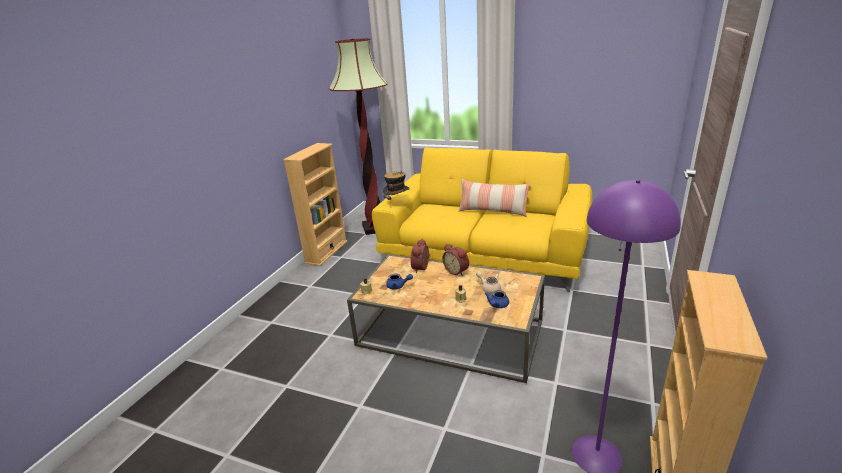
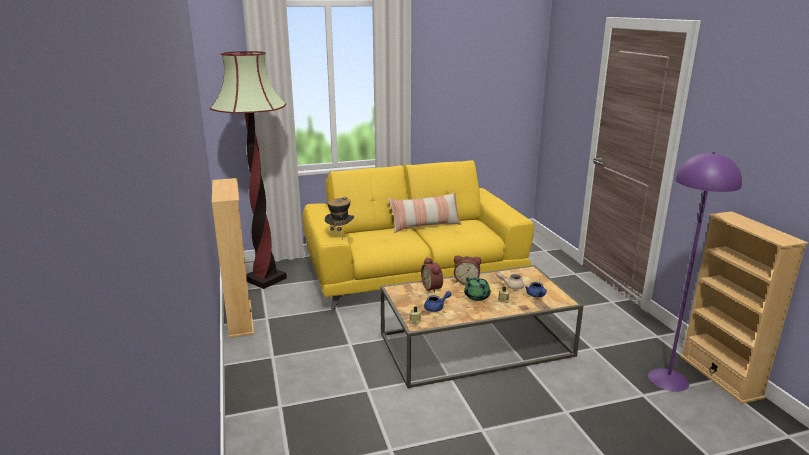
camera: 40 degrees left, 5 degrees down
none -> green teapot [464,277,491,301]

